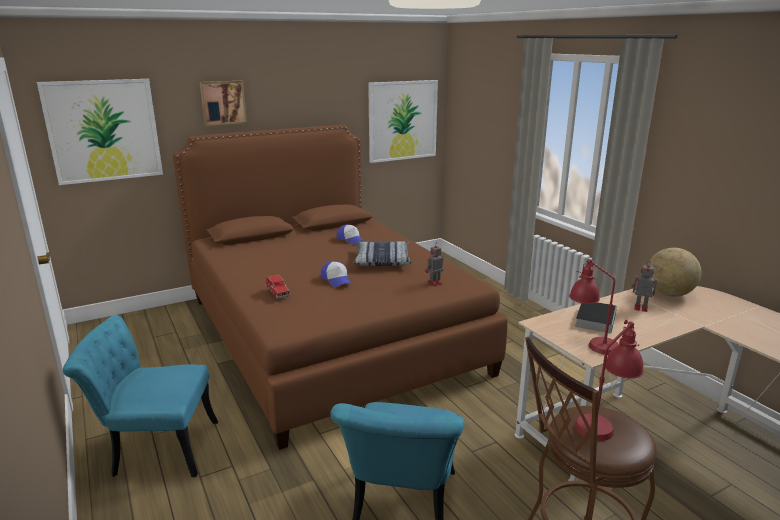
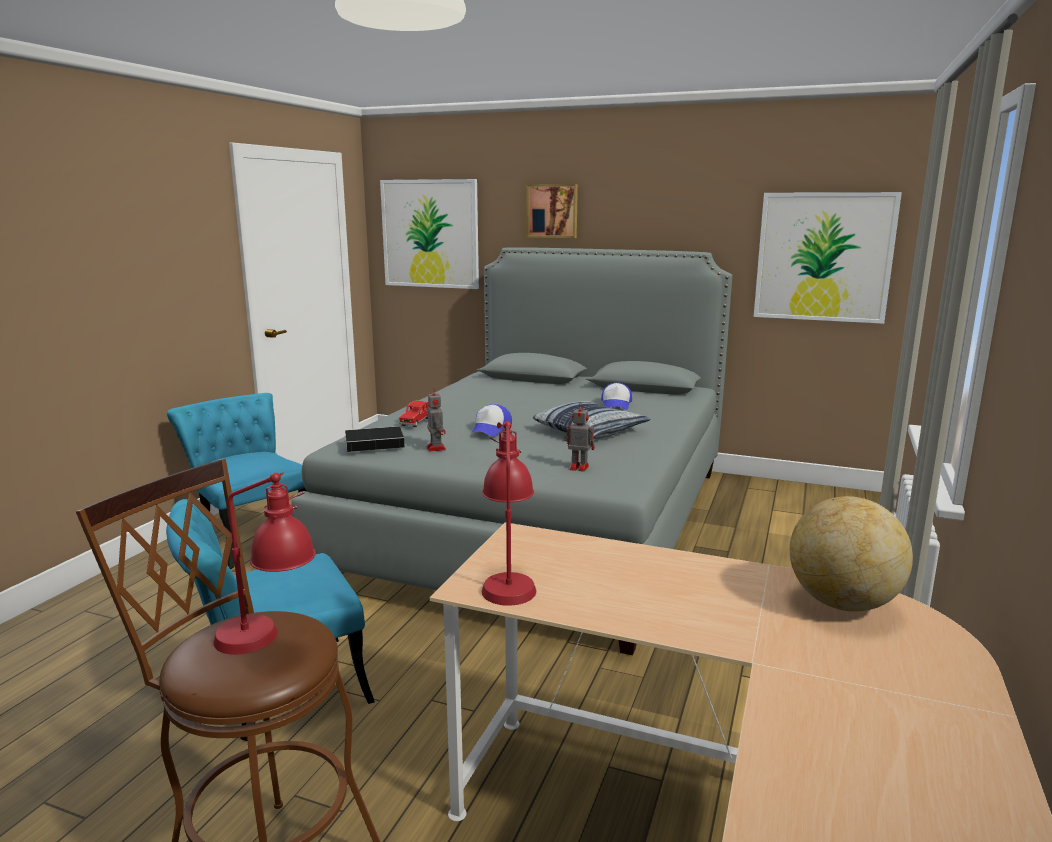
camera: 50 degrees right, 5 degrees down
brown bed [173,125,508,450] -> grey bed [292,247,732,656]
book [575,303,617,333] -> book moved to [345,426,415,452]
toy robot [631,261,657,312] -> toy robot moved to [427,388,446,452]

